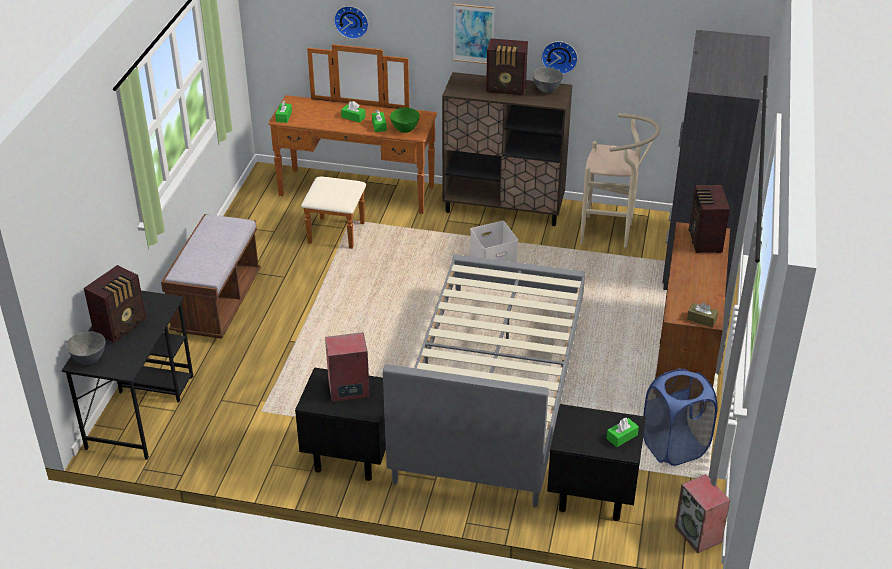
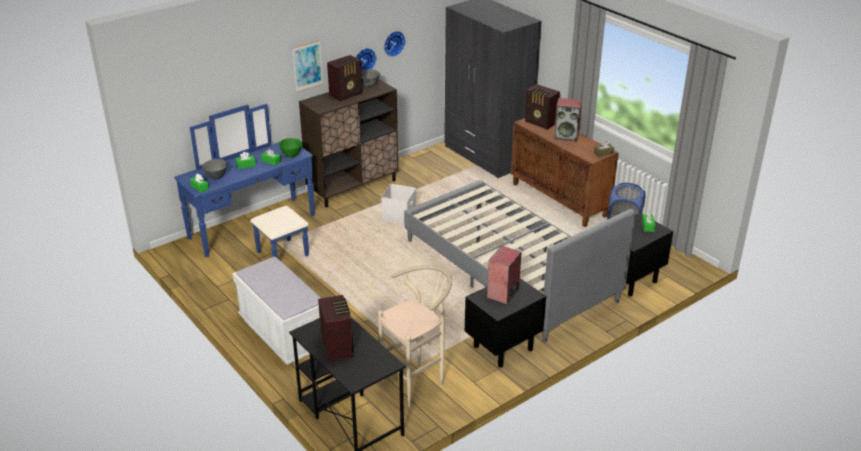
camera: 50 degrees left, 5 degrees down
grey bowl [67,331,105,365] -> grey bowl moved to [202,159,227,179]
brown bench [161,214,261,339] -> white bench [233,257,321,365]
brown dresser [268,44,437,249] -> blue dresser [174,104,315,258]
wall clock [334,6,369,39] -> wall clock moved to [384,31,406,57]
beige stool [580,113,660,248] -> beige stool moved to [378,265,452,407]
speaker [675,474,730,553] -> speaker moved to [554,98,582,142]

